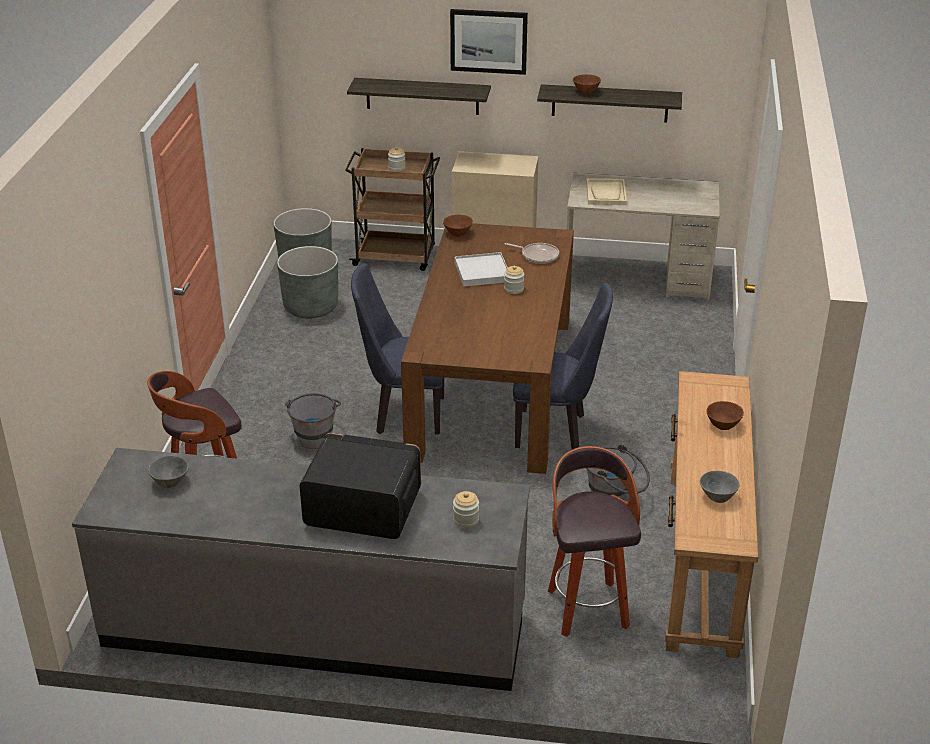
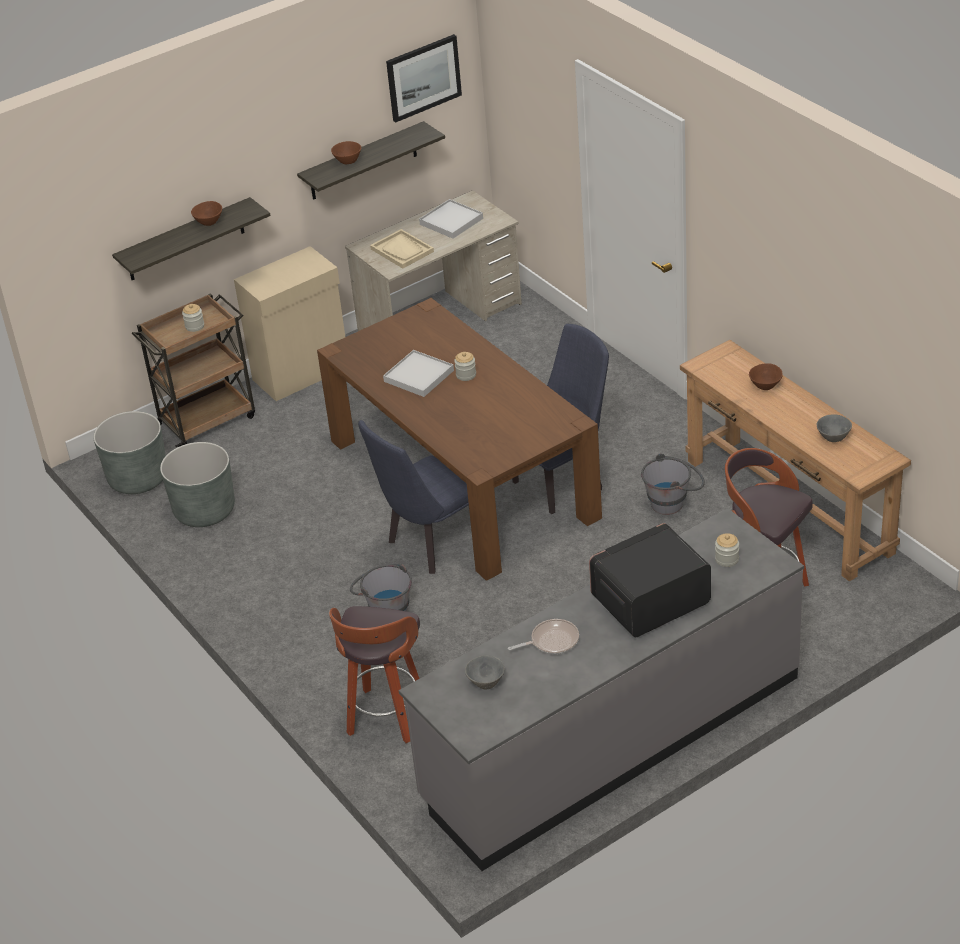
camera: 40 degrees left, 5 degrees up
brown bowl [443,215,473,236] -> brown bowl moved to [191,201,222,226]
picture [450,9,528,75] -> picture moved to [386,34,462,123]
frying pan [505,243,559,264] -> frying pan moved to [508,619,579,654]
none -> white tray [419,199,483,239]

